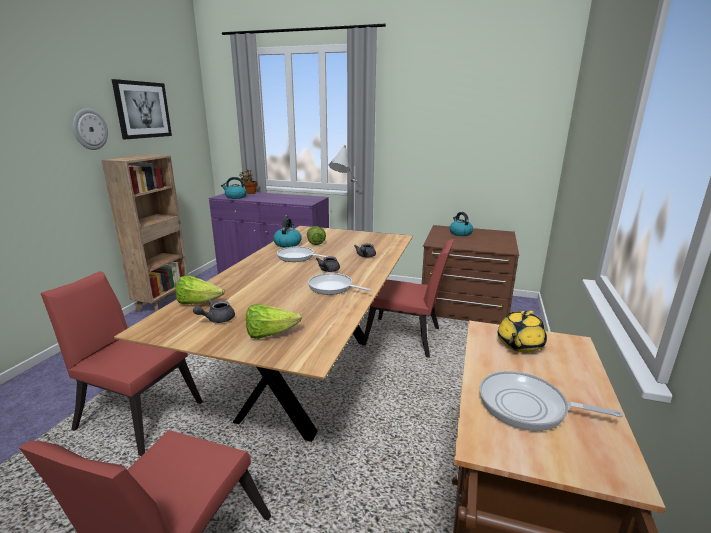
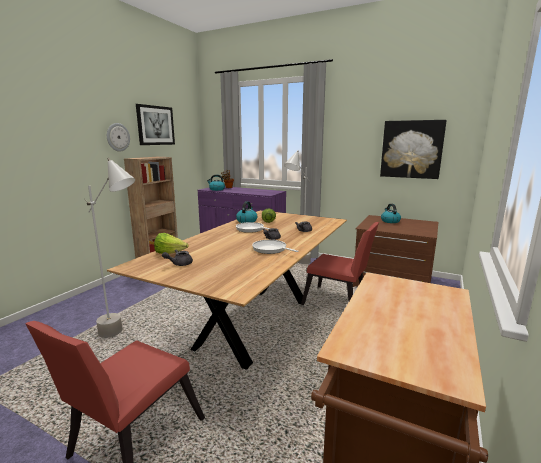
camera: 10 degrees right, 5 degrees down
red chair [41,271,203,456] -> grey floor lamp [85,158,135,338]
lettuce [246,304,302,339] -> none
frying pan [479,371,623,431] -> none
yellow teapot [498,311,547,352] -> none
none -> picture [380,120,447,179]

